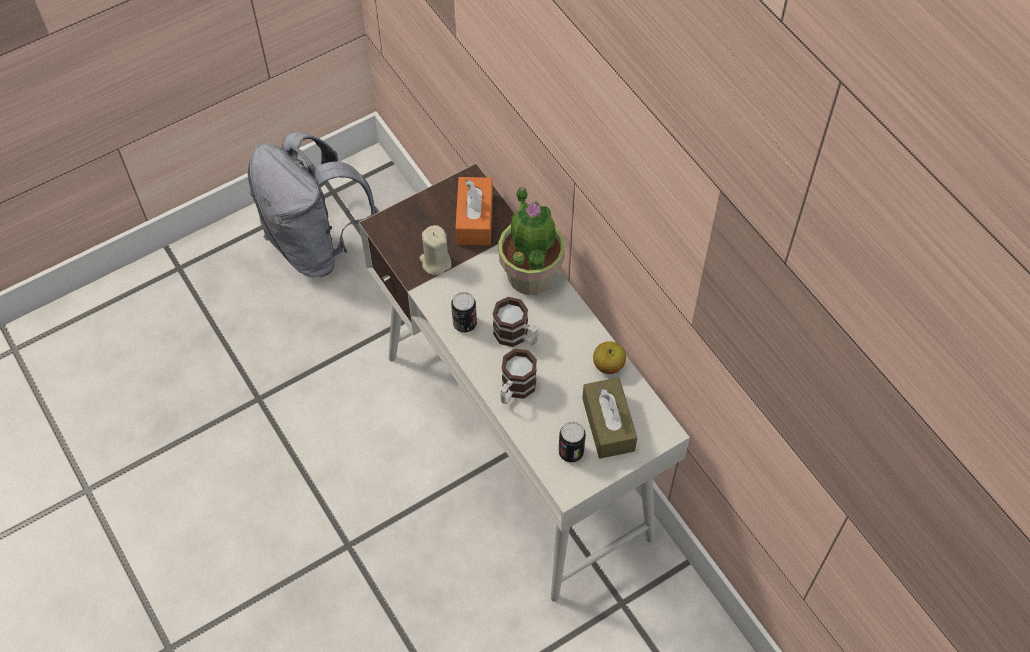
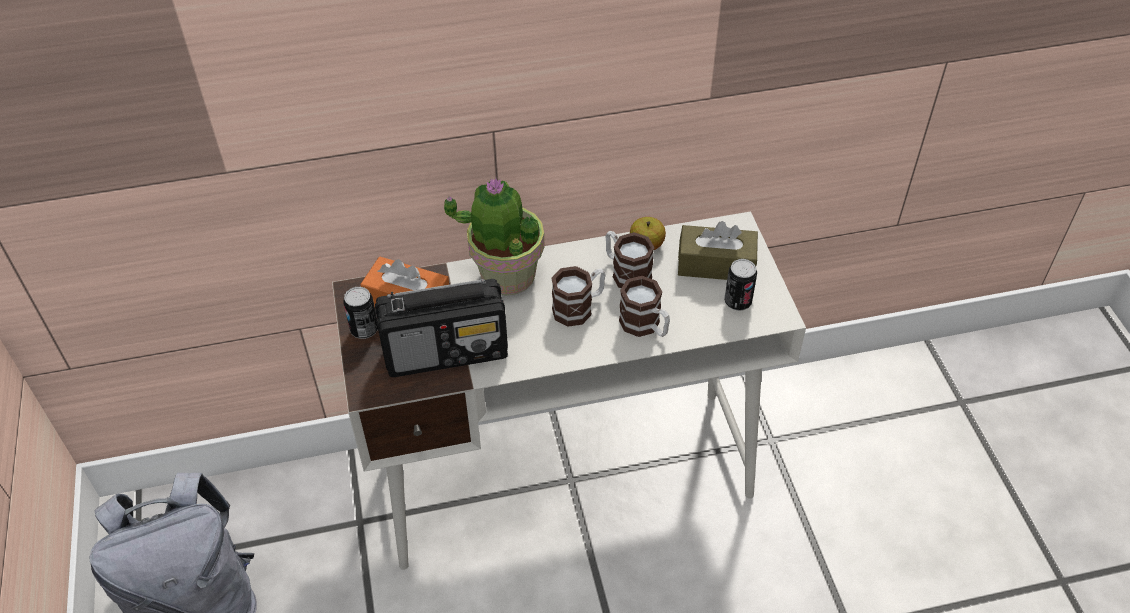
camera: 70 degrees left, 10 degrees down
beige candle [420,225,452,276] -> radio [375,279,508,377]
can [451,292,477,333] -> can moved to [343,287,378,339]
none -> mug [605,231,654,288]

